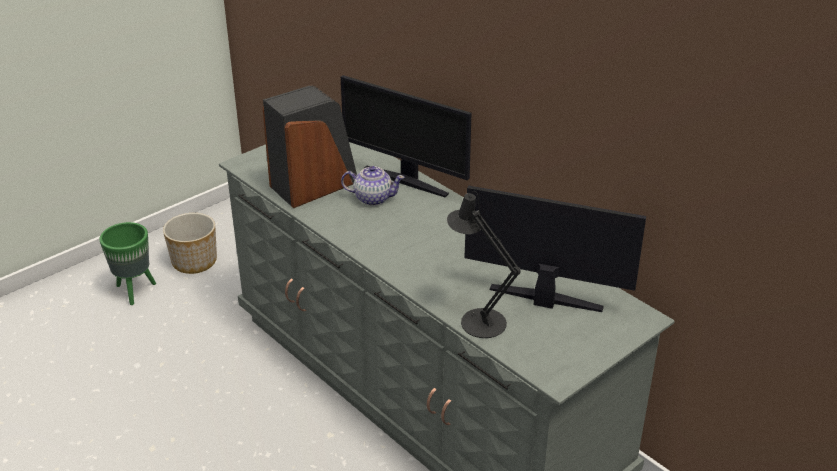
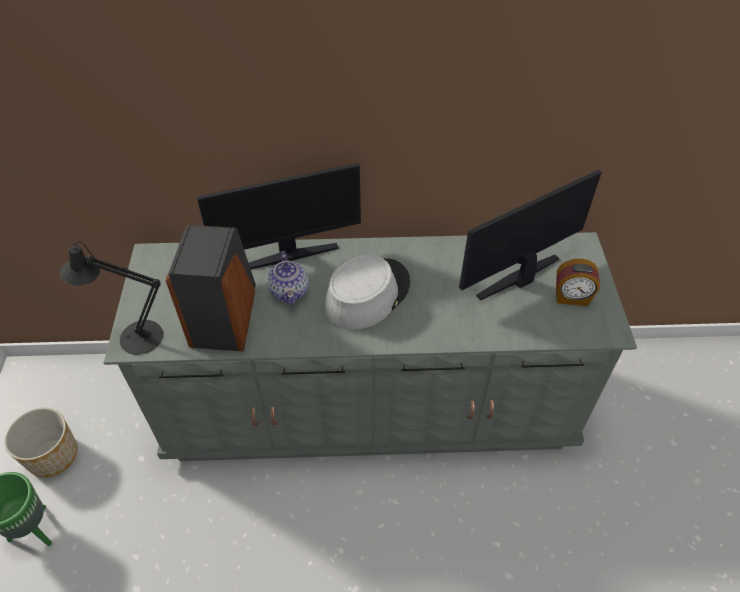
camera: 50 degrees left, 15 degrees up
teapot [341,166,405,206] -> teapot turned 120 degrees clockwise [267,251,309,305]
black table lamp [447,191,521,338] -> black table lamp moved to [60,241,163,355]
none -> grey hat [325,254,410,330]
none -> alarm clock [556,259,600,306]

